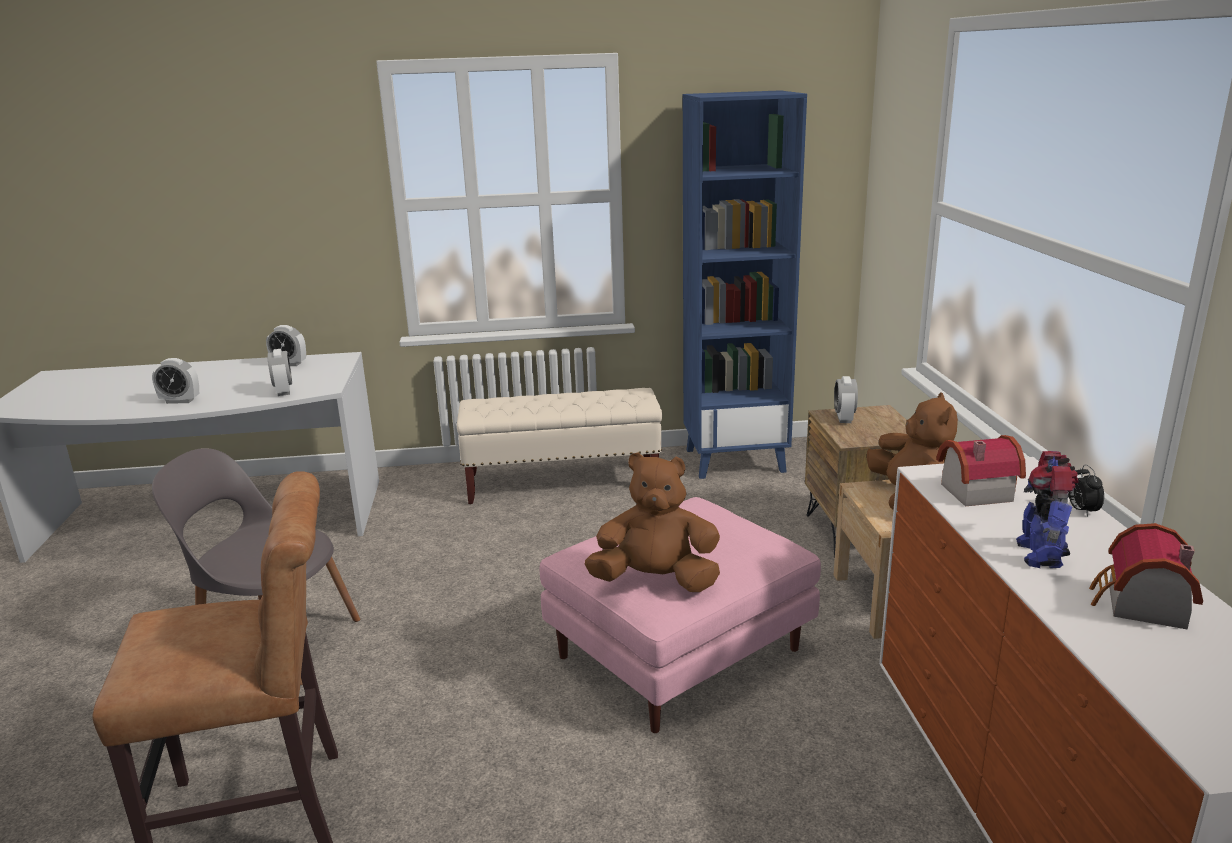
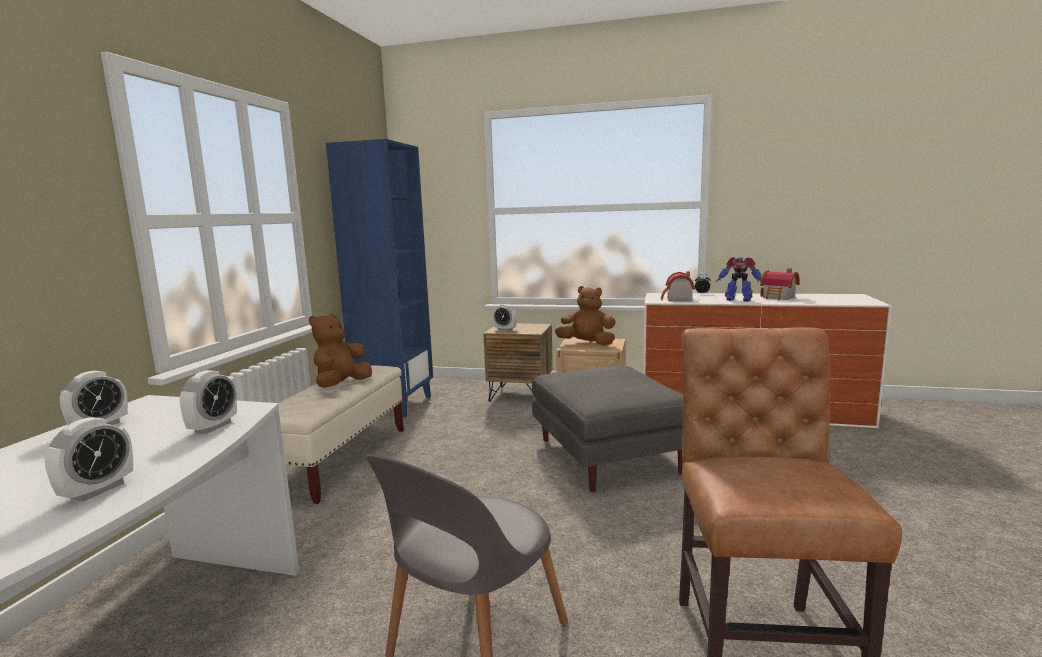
camera: 70 degrees left, 10 degrees down
alarm clock [267,349,292,396] -> alarm clock turned 105 degrees clockwise [180,370,237,434]
pink ottoman [540,497,821,733] -> grey ottoman [532,365,683,492]
brown plush toy [585,452,720,592] -> brown plush toy moved to [309,313,372,388]

